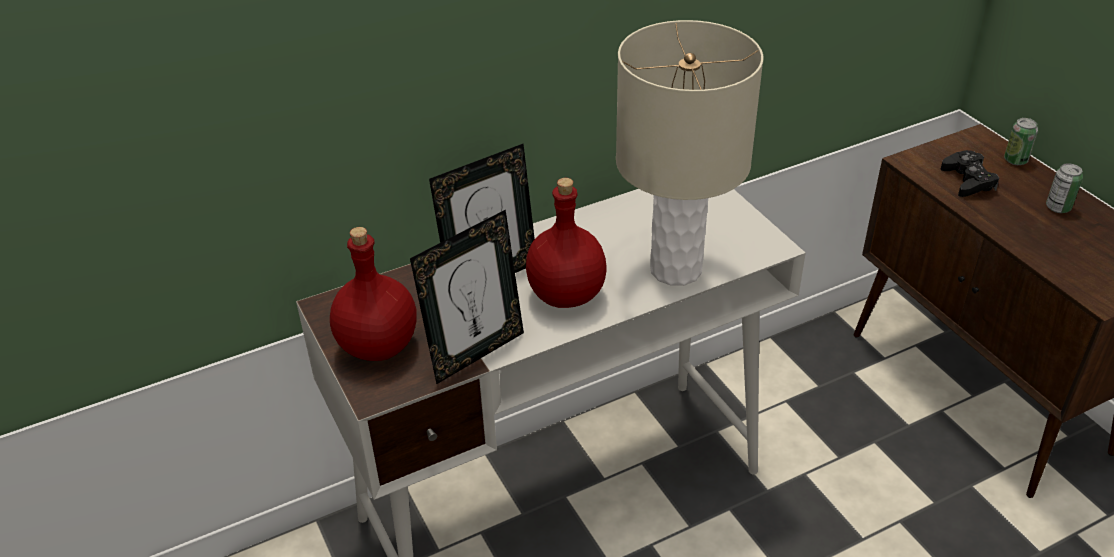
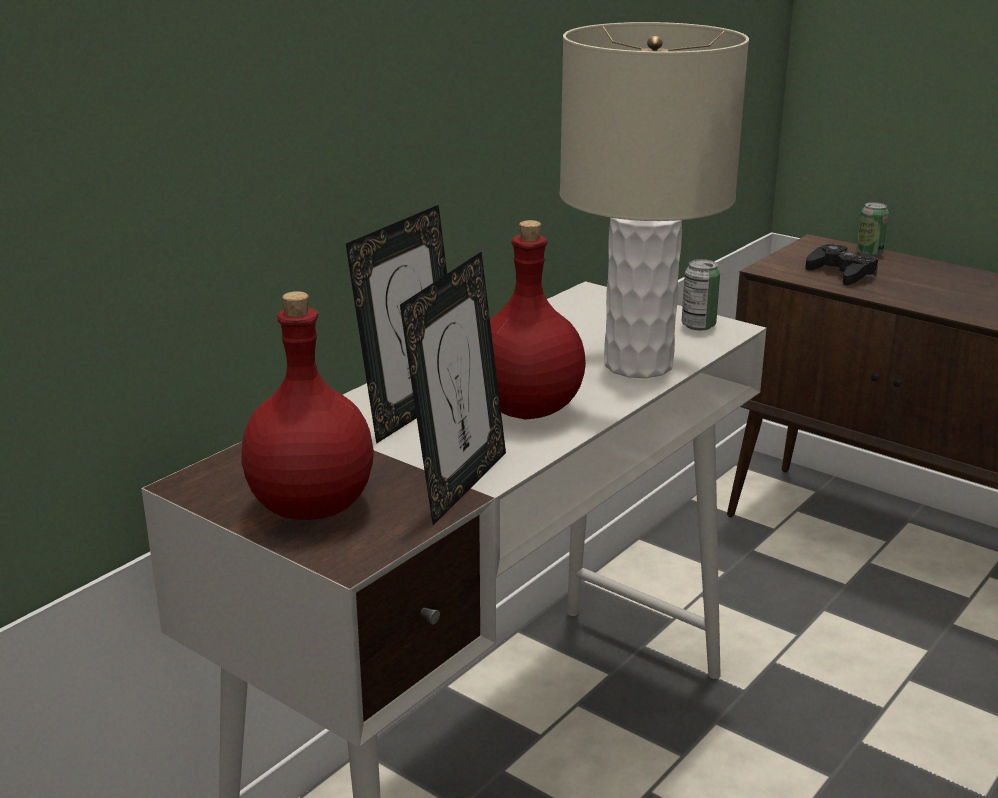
camera: 25 degrees left, 15 degrees down
can [1046,163,1083,213] -> can moved to [682,259,720,331]

